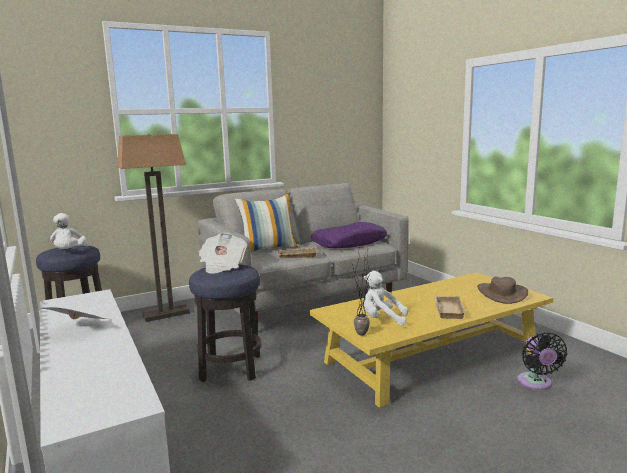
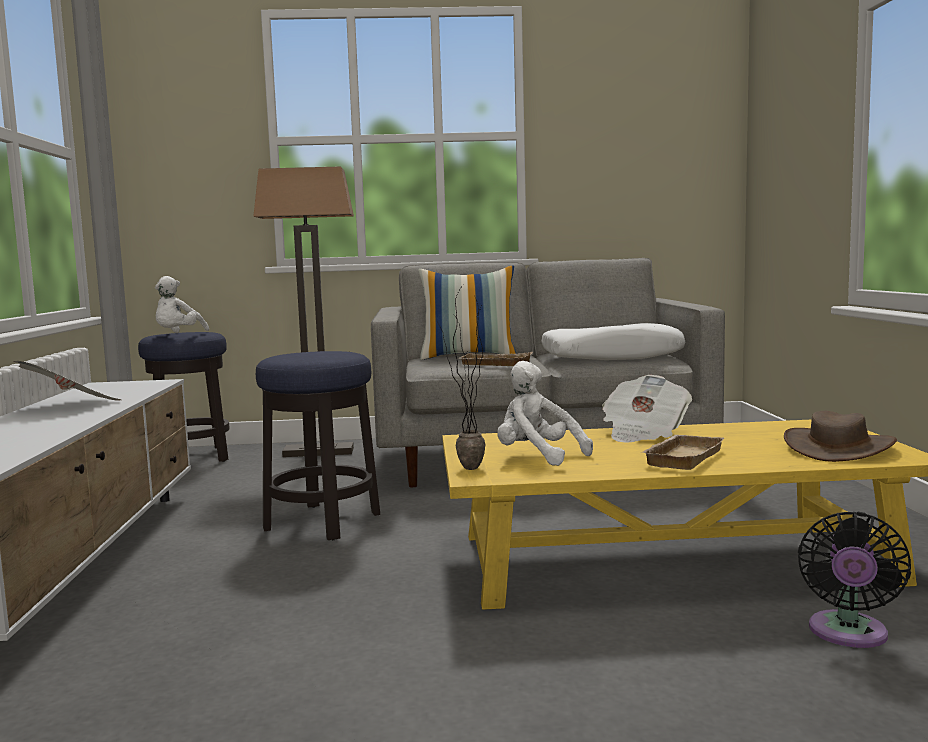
camera: 25 degrees right, 5 degrees down
newspaper [198,233,247,274] -> newspaper moved to [602,375,692,443]
purple pillow [311,222,387,248] -> white pillow [542,323,685,360]

